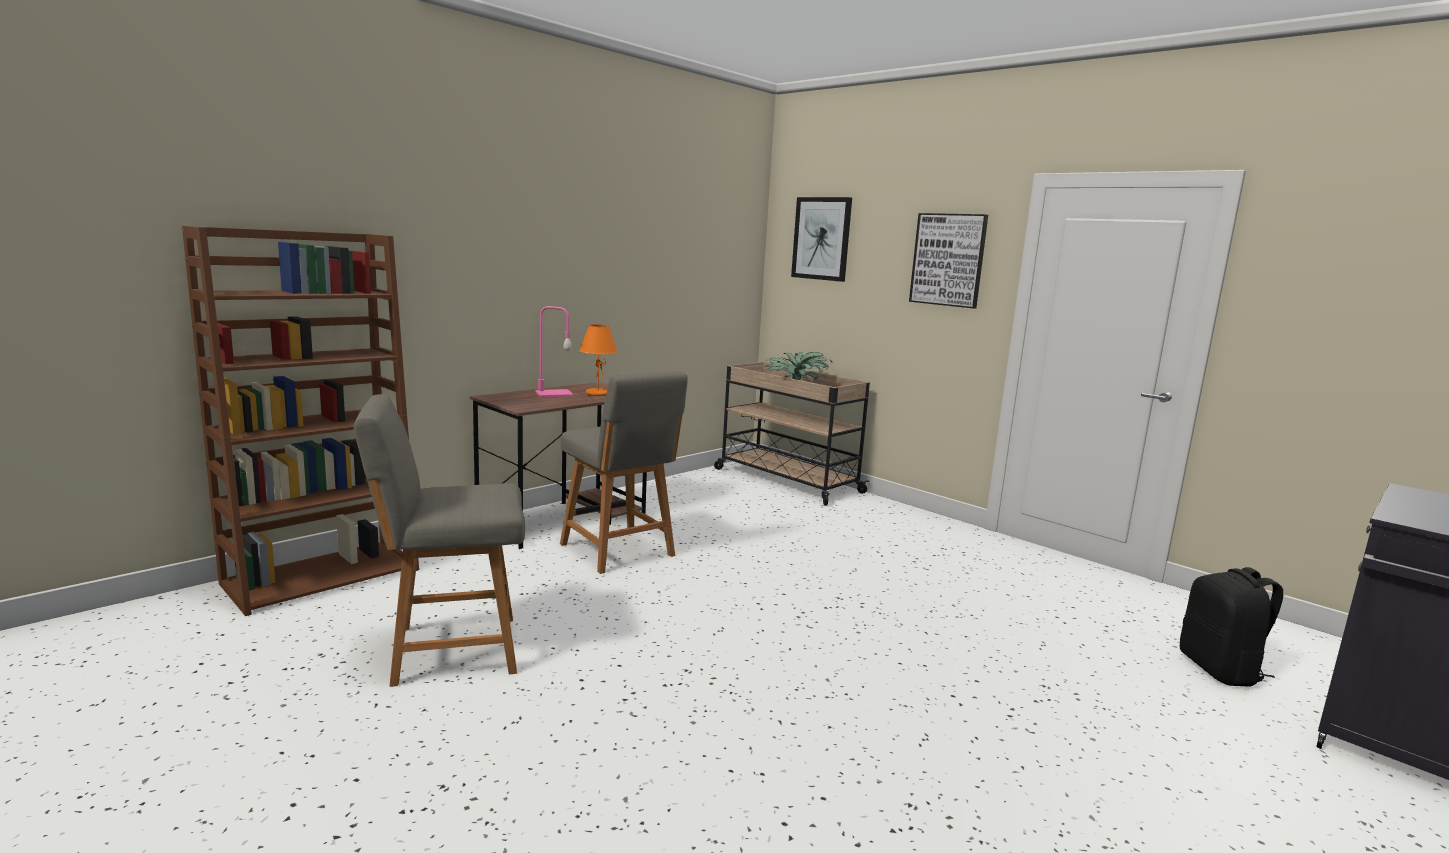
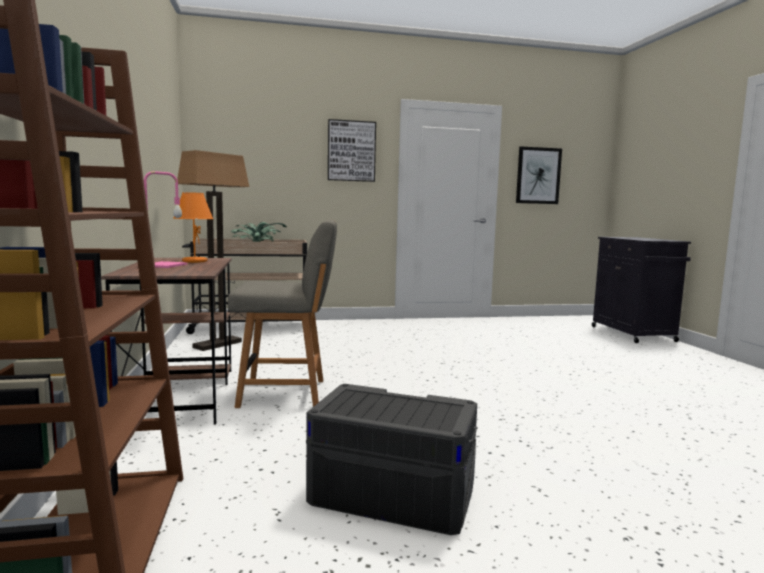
camera: 55 degrees left, 5 degrees down
grey chair [354,394,525,687] -> grey storage box [306,384,477,535]
picture [791,197,852,282] -> picture moved to [516,147,562,204]
black backpack [1180,567,1283,687] -> none
none -> floor lamp [177,150,249,351]

